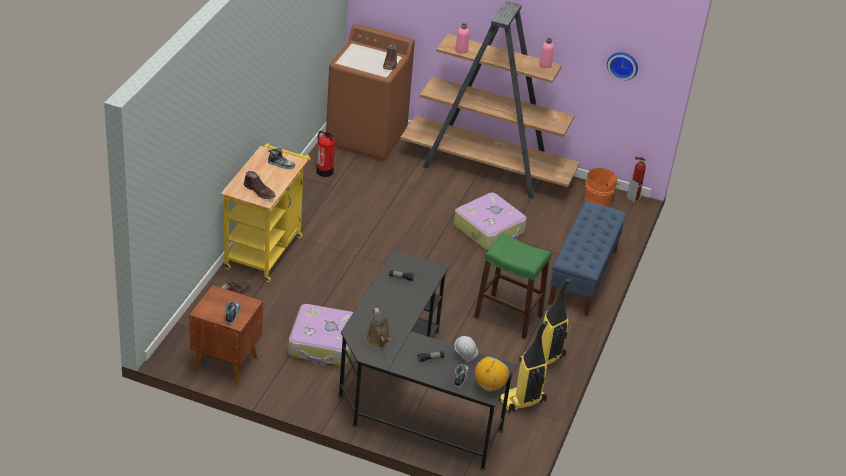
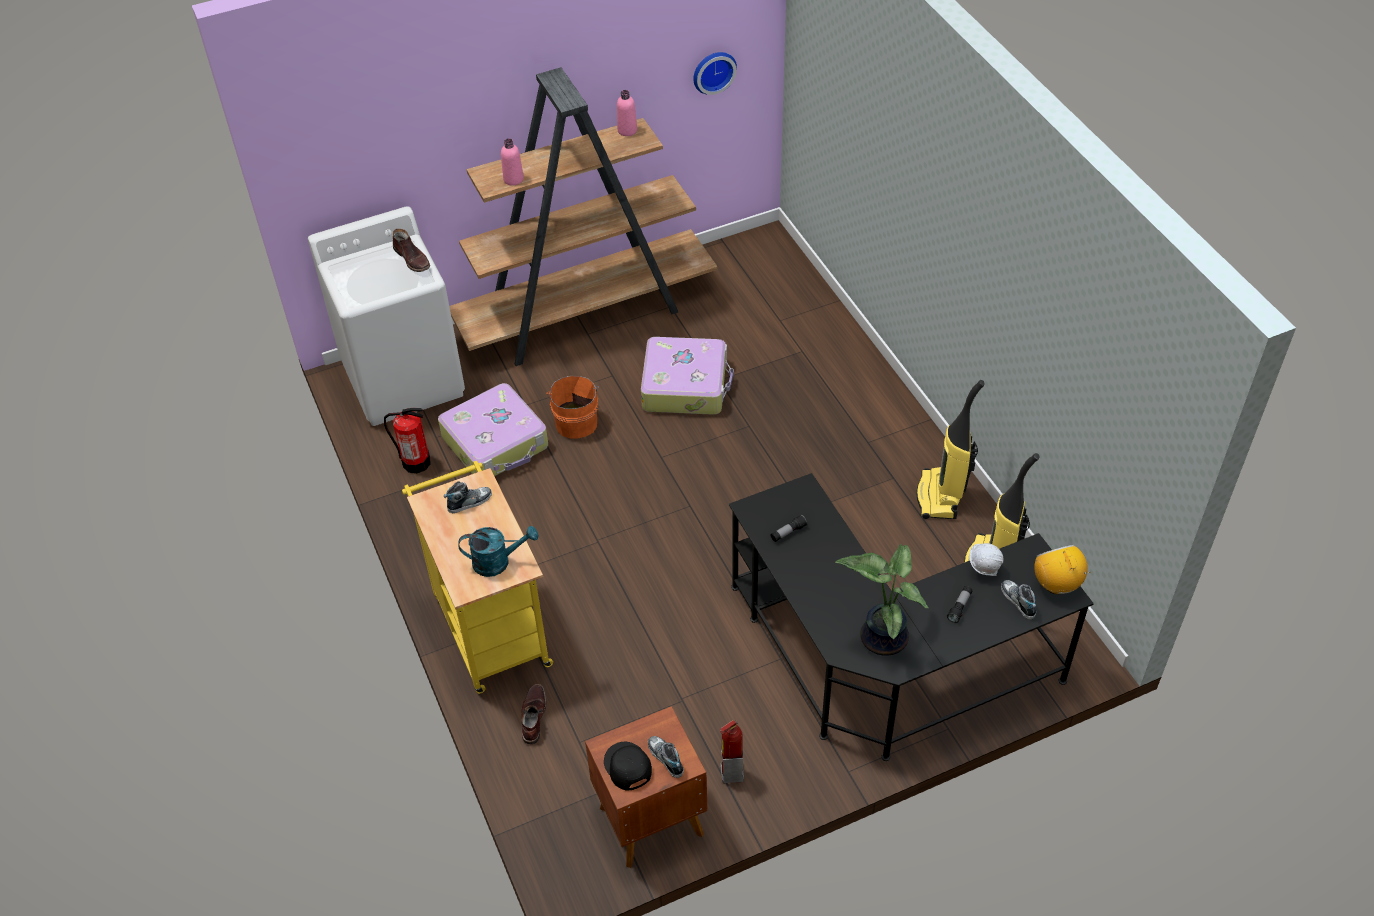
camera: 40 degrees left, 10 degrees up
brown boot [244,171,276,199] -> turquoise watering can [458,526,539,577]
suitcase [288,304,353,365] -> suitcase moved to [438,383,548,476]
brown washing machine [326,24,415,162] -> white washing machine [308,206,465,426]
brown watering can [365,308,391,348] -> potted plant [835,544,928,656]
green stool [474,233,551,339] -> none
blue bench [548,201,627,317] -> none
orange bucket [585,168,619,206] -> orange bucket moved to [546,376,599,438]
fire extinguisher [626,156,646,203] -> fire extinguisher moved to [720,720,744,783]
none -> black cap [604,742,652,791]

